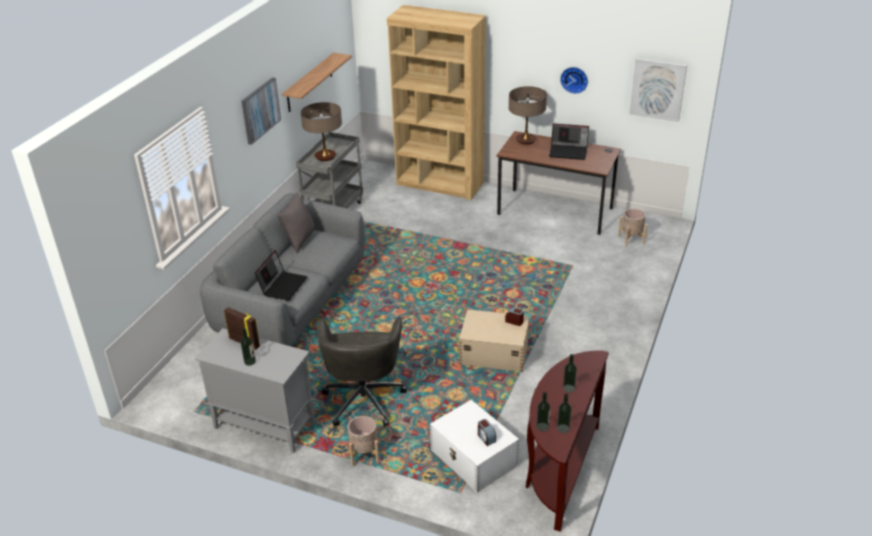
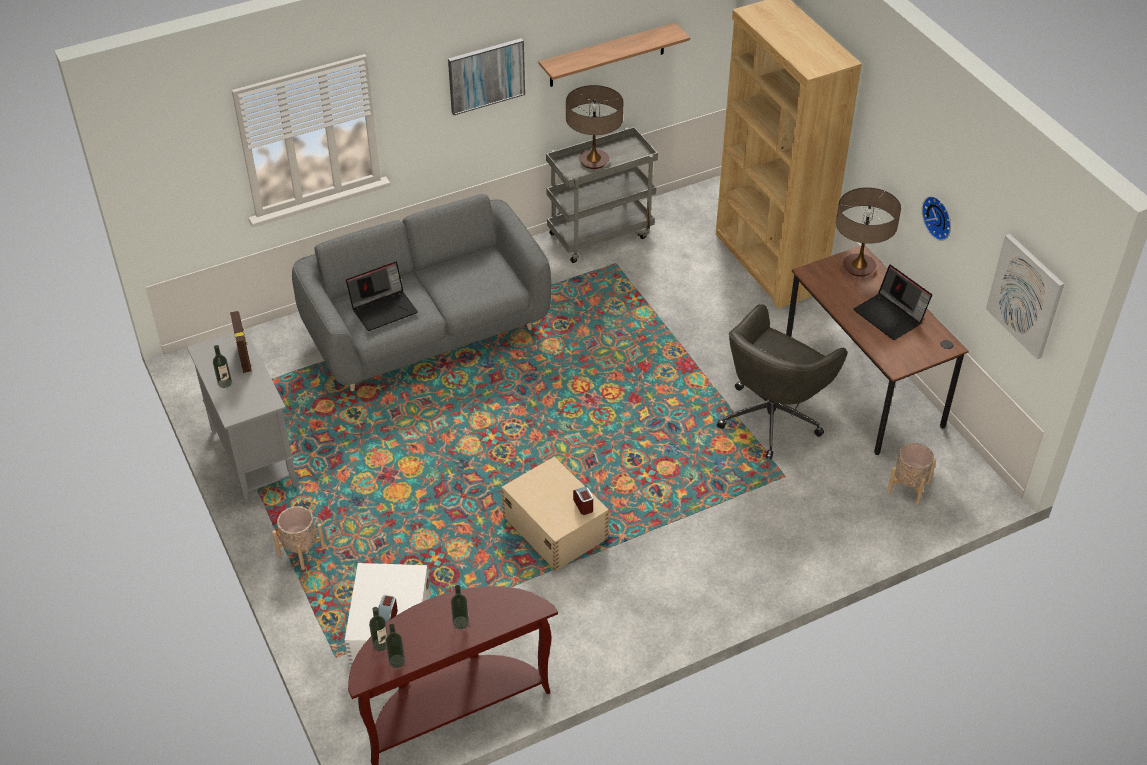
camera: 40 degrees right, 10 degrees up
grey pillow [277,192,315,253] -> none
grey office chair [317,316,407,426] -> grey office chair moved to [717,304,847,459]

